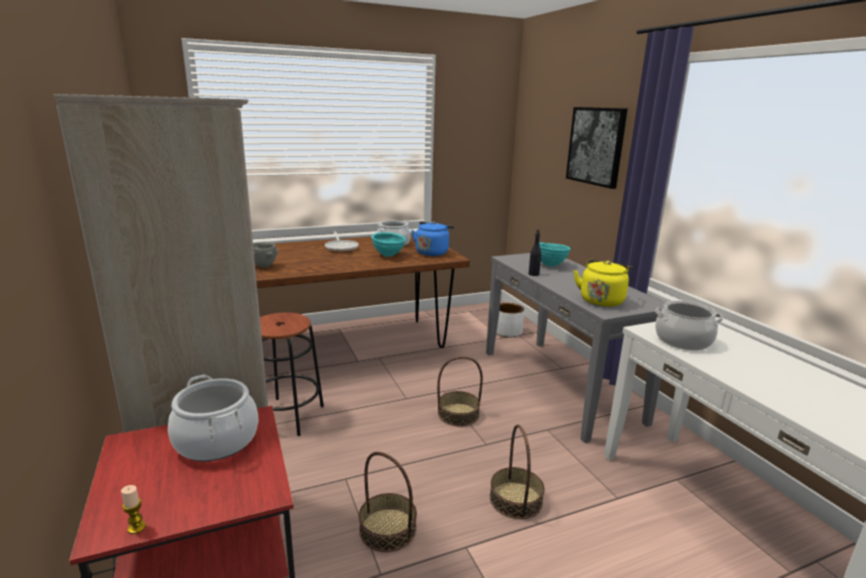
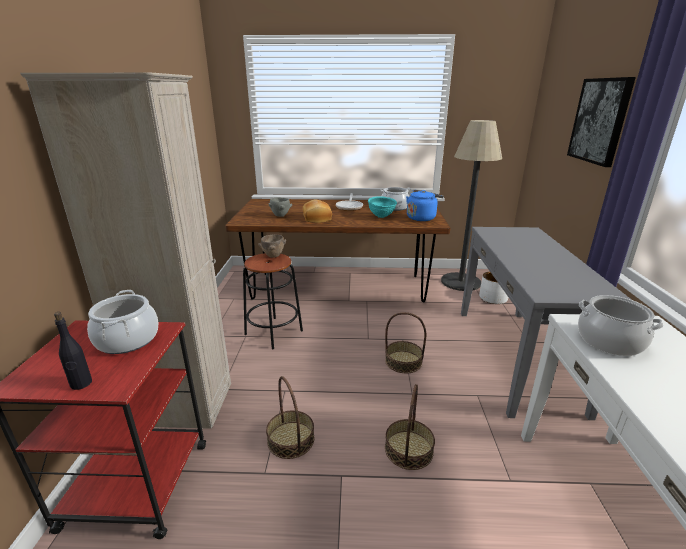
camera: 25 degrees right, 5 degrees up
candle [121,485,146,534] -> none
black bottle [529,229,541,276] -> black bottle moved to [54,312,92,390]
turquoise bowl [539,242,570,266] -> none
yellow kettle [574,260,632,307] -> none
none -> brown bowl [258,235,286,258]
none -> bread [302,200,332,223]
none -> floor lamp [441,120,502,291]

